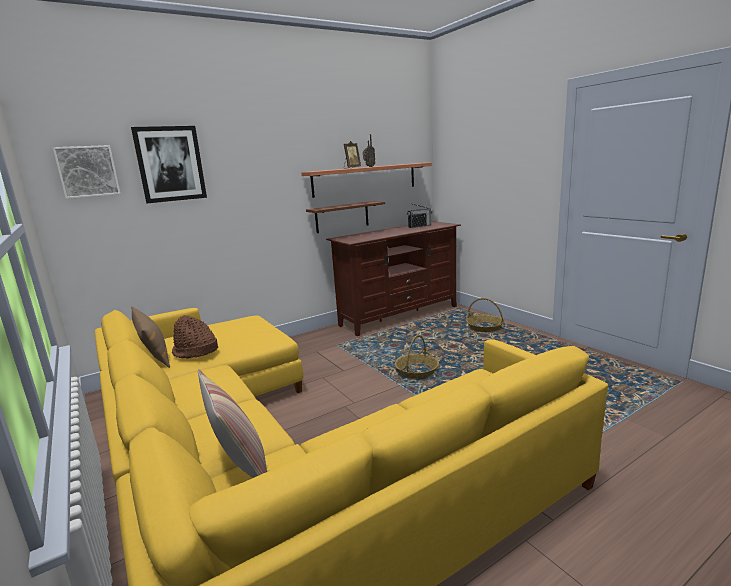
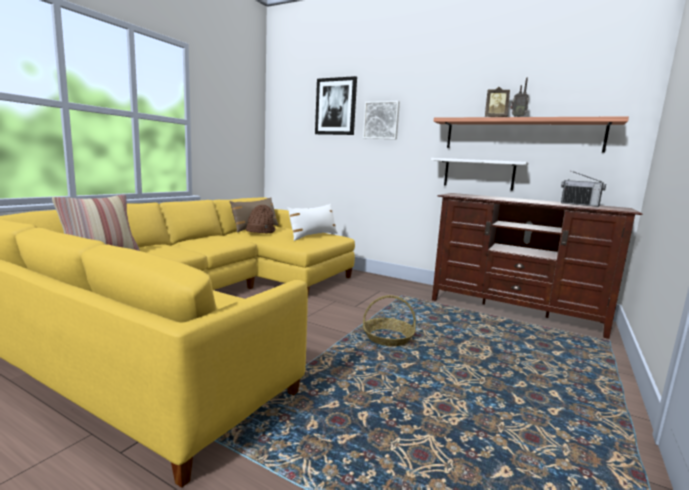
camera: 60 degrees right, 5 degrees down
picture [53,145,121,199] -> picture moved to [363,101,400,139]
brown shelf [306,201,385,233] -> white shelf [431,158,528,191]
basket [466,298,504,332] -> none
none -> white pillow [287,204,338,241]

